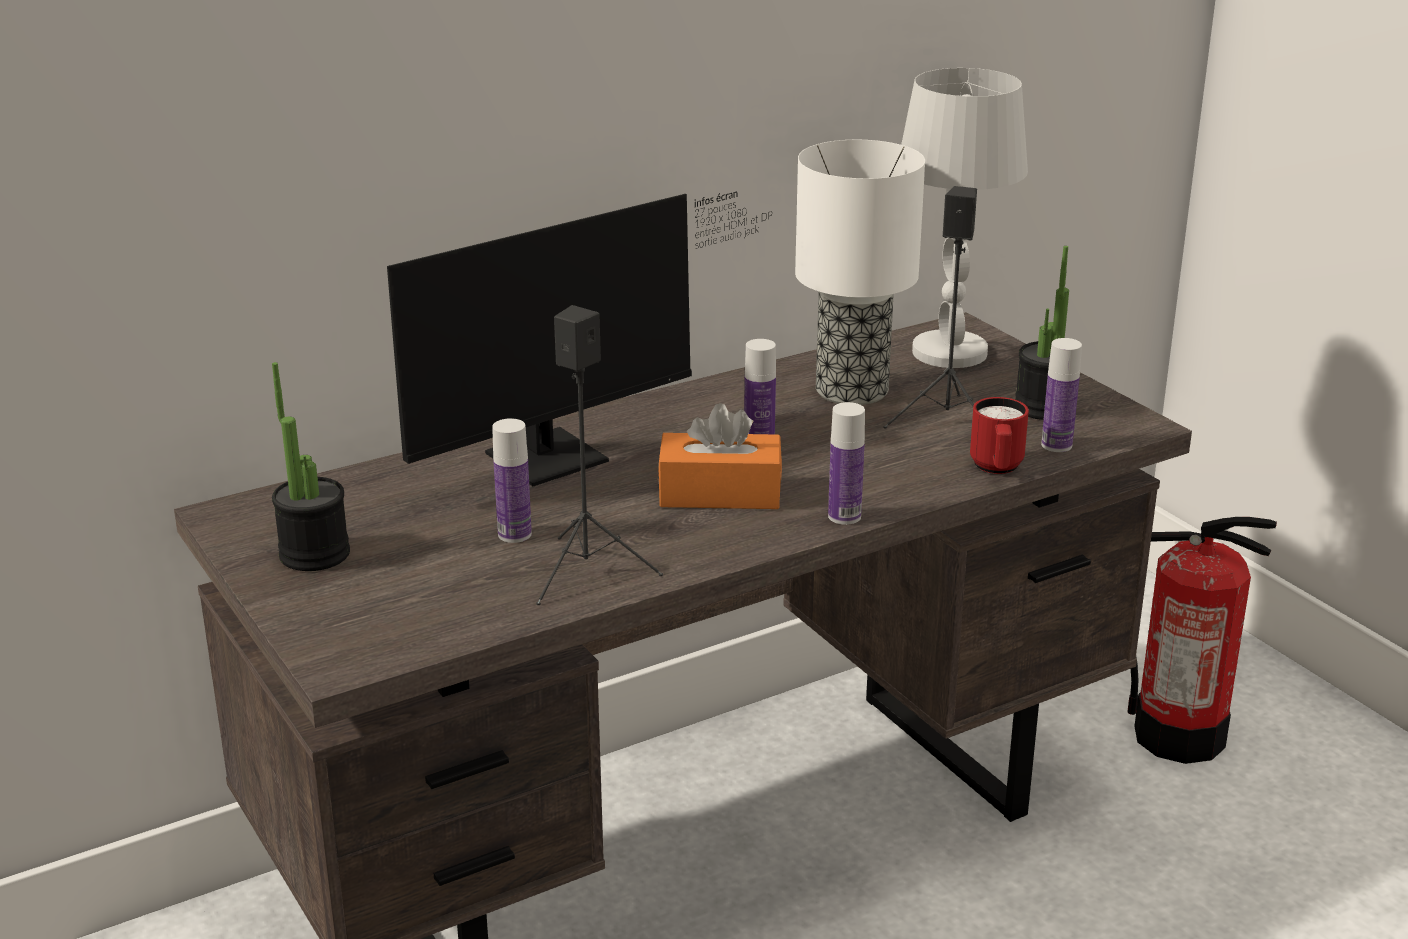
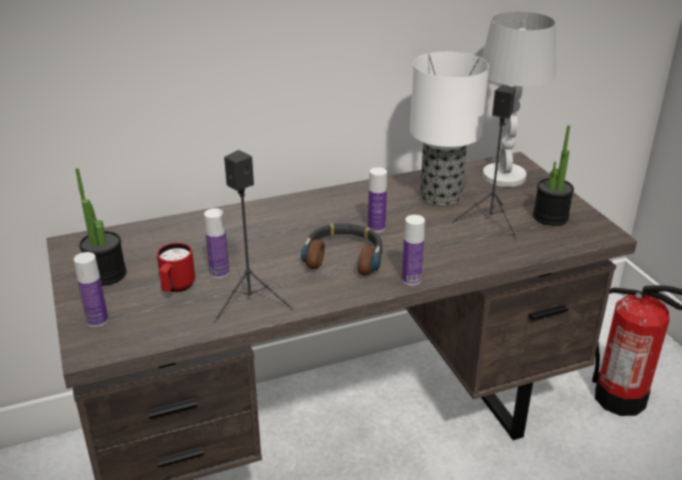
camera: 10 degrees right, 5 degrees up
monitor [387,192,771,486] -> none
orange tissue box [658,403,782,509] -> headphones [301,223,382,275]
red mug [970,397,1029,474] -> red mug moved to [157,243,195,292]
bottle [1041,338,1082,452] -> bottle moved to [74,252,108,327]

